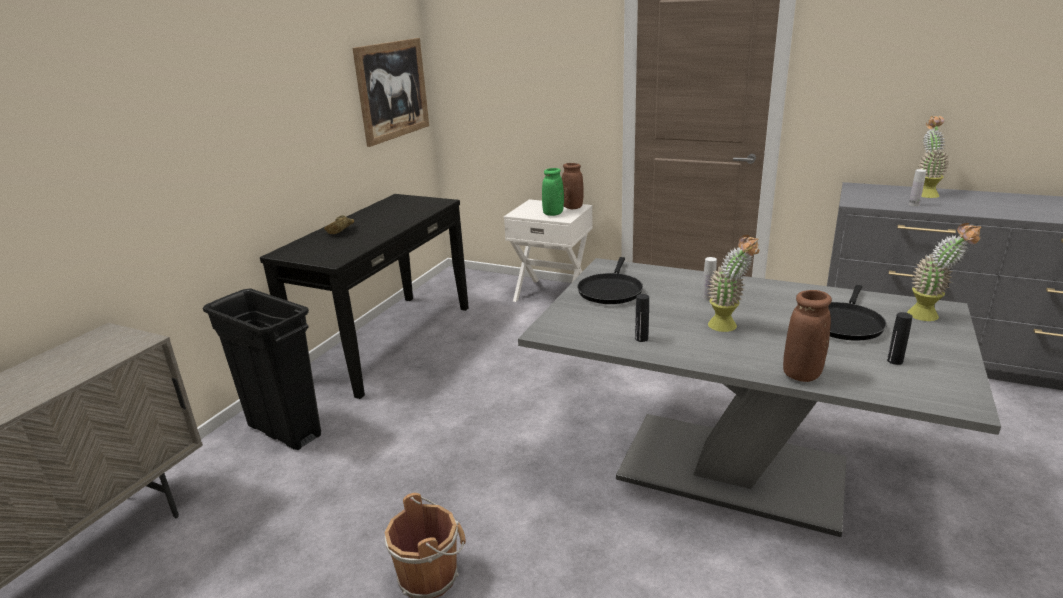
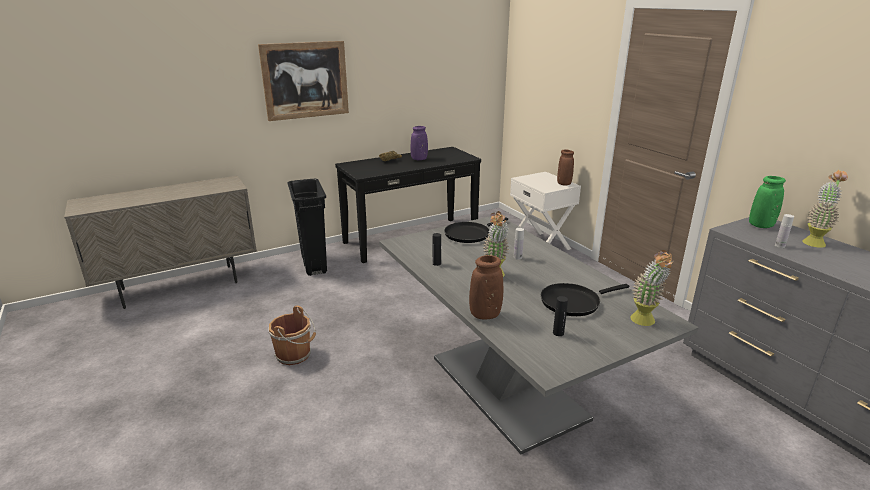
camera: 35 degrees right, 0 degrees up
picture [352,38,429,147] -> picture moved to [258,41,349,121]
green vase [542,168,564,216] -> green vase moved to [749,176,786,228]
none -> purple vase [410,126,428,160]

